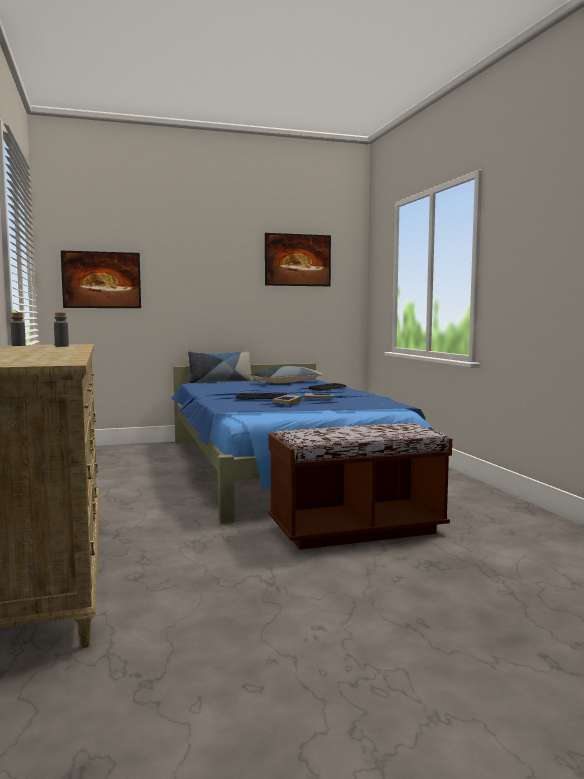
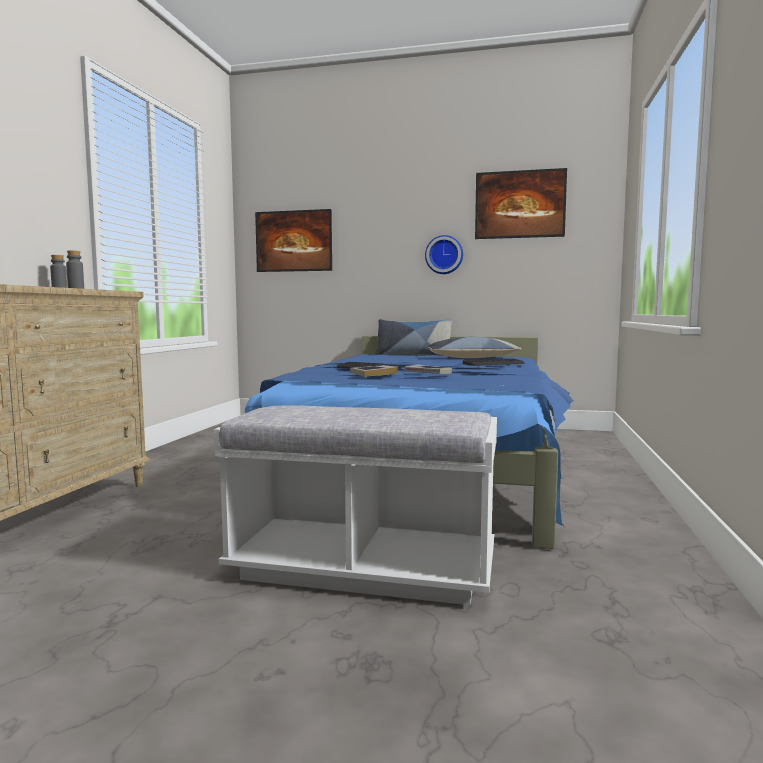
camera: 30 degrees right, 0 degrees up
brown bench [268,423,452,550] -> white bench [214,405,497,605]
none -> wall clock [425,235,463,274]

